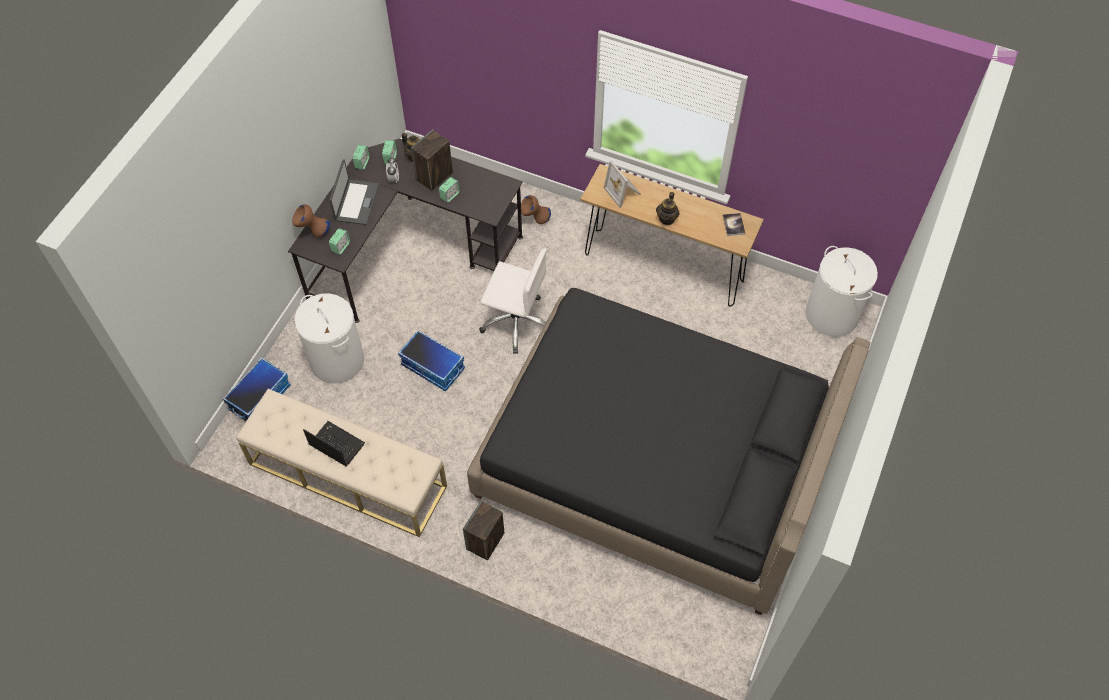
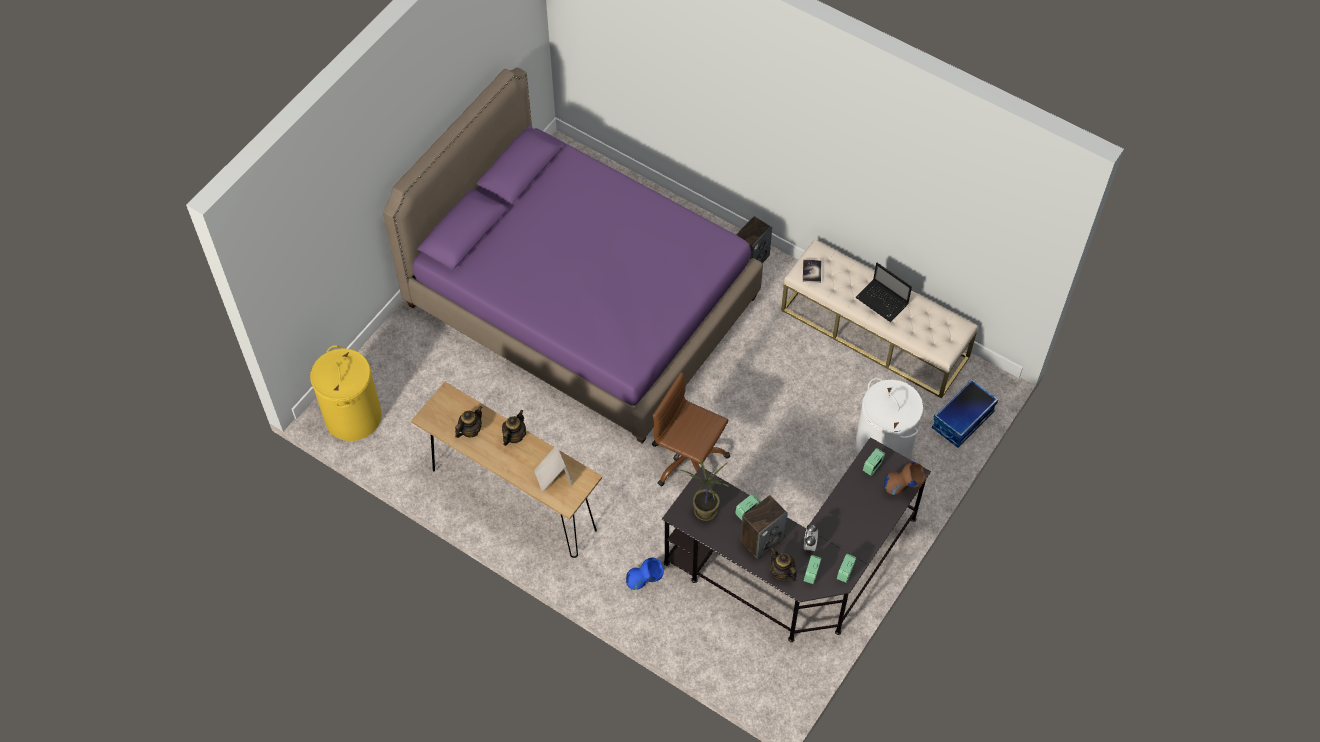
camera: 170 degrees left, 0 degrees up
laptop [329,160,379,225] -> none
storage box [398,330,465,392] -> none
black bed [467,288,870,615] -> purple bed [383,67,763,444]
white office chair [479,248,547,354] -> brown office chair [652,372,730,487]
brown vase [521,195,551,224] -> blue vase [626,558,664,590]
book [723,213,745,236] -> book moved to [803,260,821,283]
white laundry basket [806,246,878,337] -> yellow laundry basket [310,345,382,441]
none -> teapot [455,406,483,438]
none -> potted plant [680,459,730,521]

